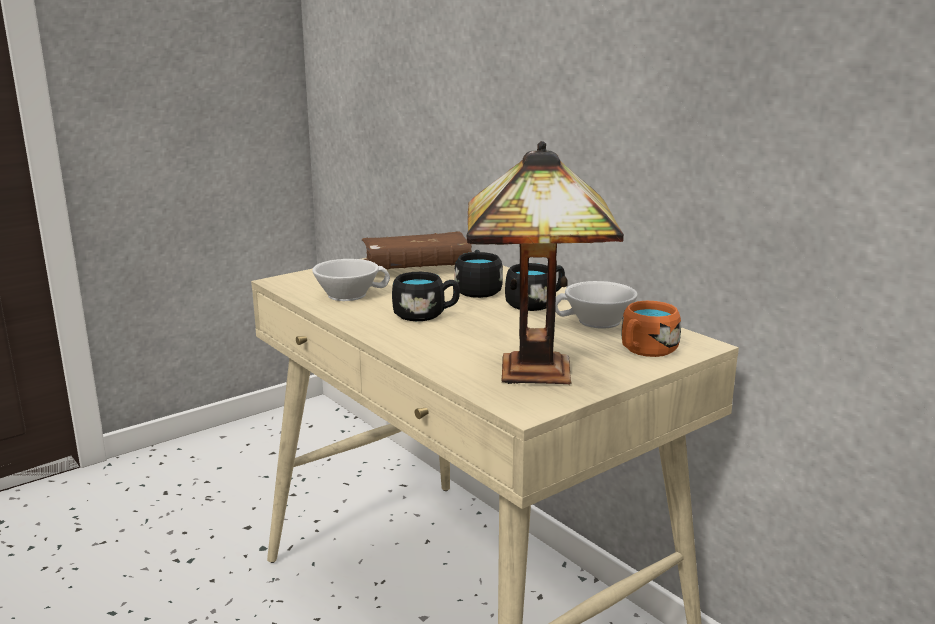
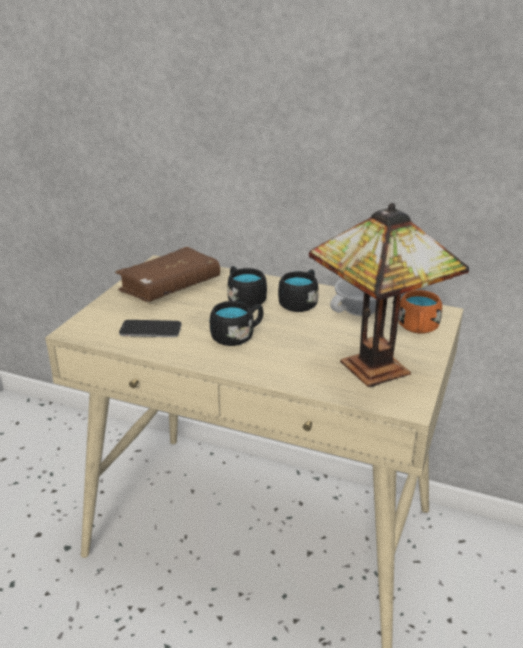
camera: 30 degrees left, 10 degrees up
white cup [312,259,390,301] -> phone [119,320,182,337]

